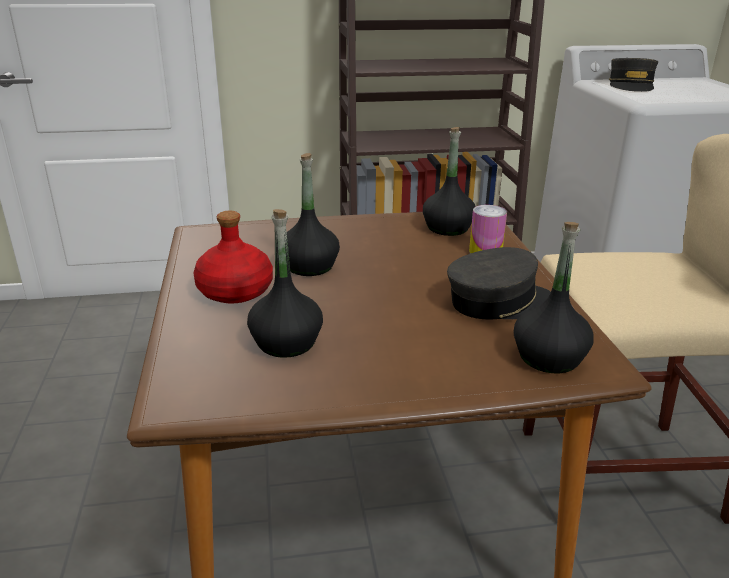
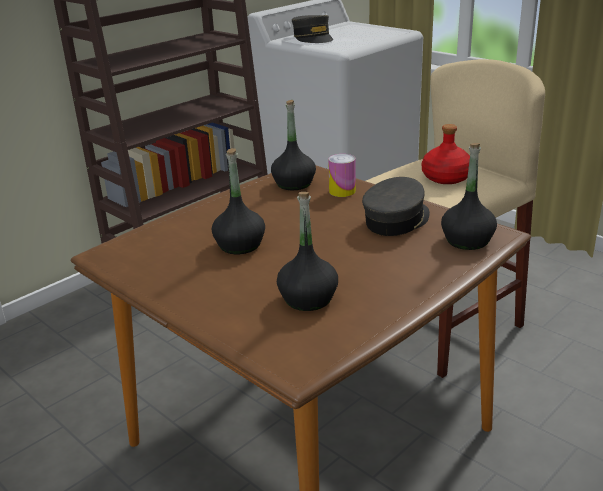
camera: 35 degrees left, 0 degrees up
red bottle [193,211,273,304] -> red bottle moved to [422,124,470,184]

